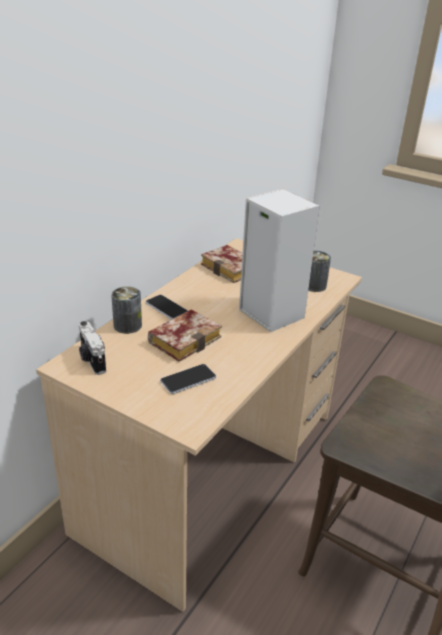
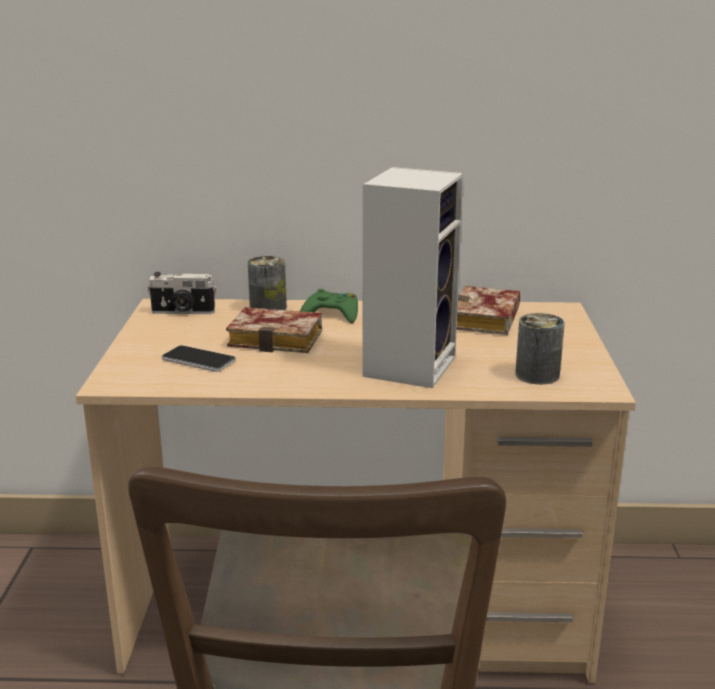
camera: 60 degrees right, 10 degrees down
camera [79,321,106,375] -> camera turned 120 degrees counterclockwise [148,272,216,314]
phone [145,295,188,320] -> green game controller [300,289,358,323]

